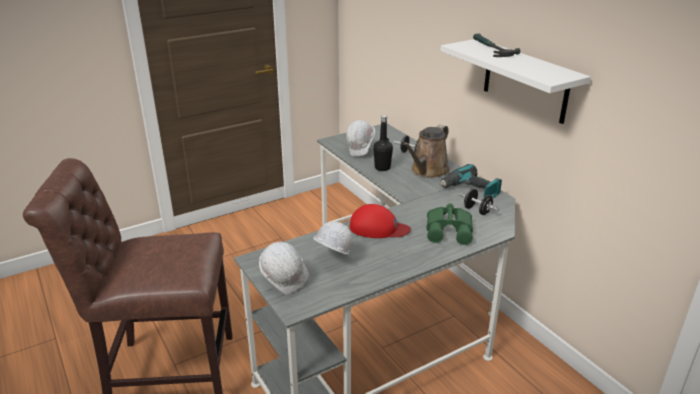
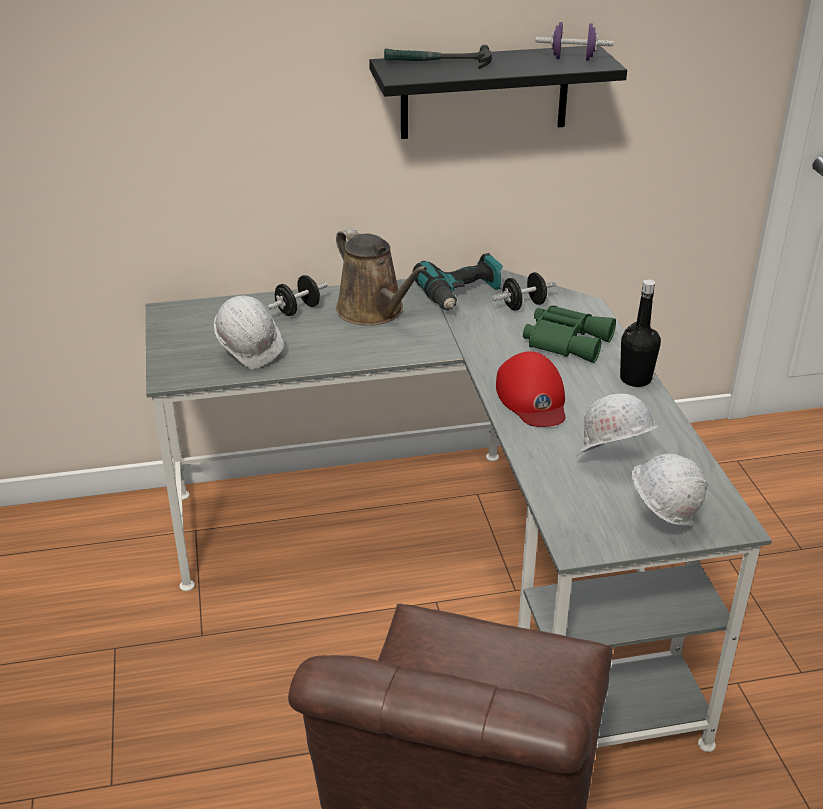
camera: 70 degrees left, 5 degrees up
red cap [350,204,411,238] -> red cap turned 135 degrees clockwise [496,351,565,427]
black bottle [373,115,393,171] -> black bottle moved to [620,279,661,387]
white shelf [440,39,591,124] -> black shelf [369,45,627,139]
none -> purple dumbbell [535,22,614,61]

